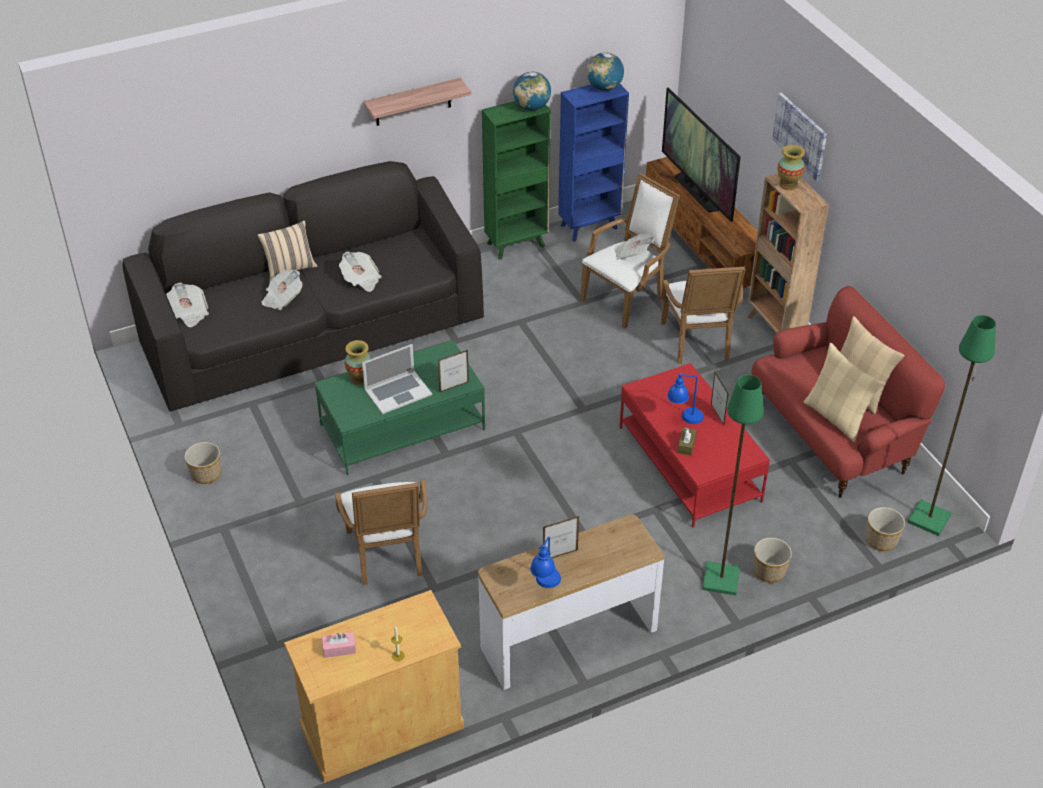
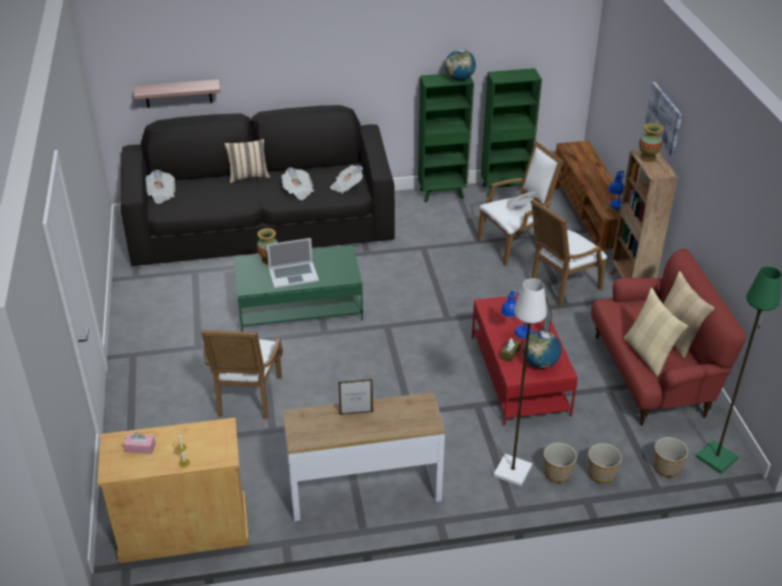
camera: 15 degrees right, 5 degrees down
planter [185,442,221,484] -> planter moved to [588,443,622,483]
newspaper [261,270,302,310] -> newspaper moved to [330,165,363,194]
shelf [364,78,471,126] -> shelf moved to [134,79,220,108]
picture frame [438,350,469,393] -> none
blue table lamp [530,537,561,588] -> blue table lamp moved to [608,171,624,210]
blue bookcase [558,84,629,241] -> green bookcase [481,68,542,198]
globe [587,52,624,91] -> globe moved to [523,331,561,368]
white armchair [660,267,745,364] -> white armchair turned 45 degrees clockwise [531,199,607,306]
television [662,88,741,222] -> none
green floor lamp [702,375,764,595] -> white floor lamp [493,279,547,486]

